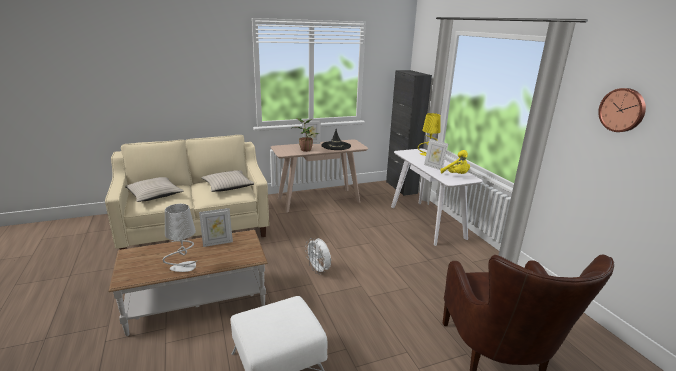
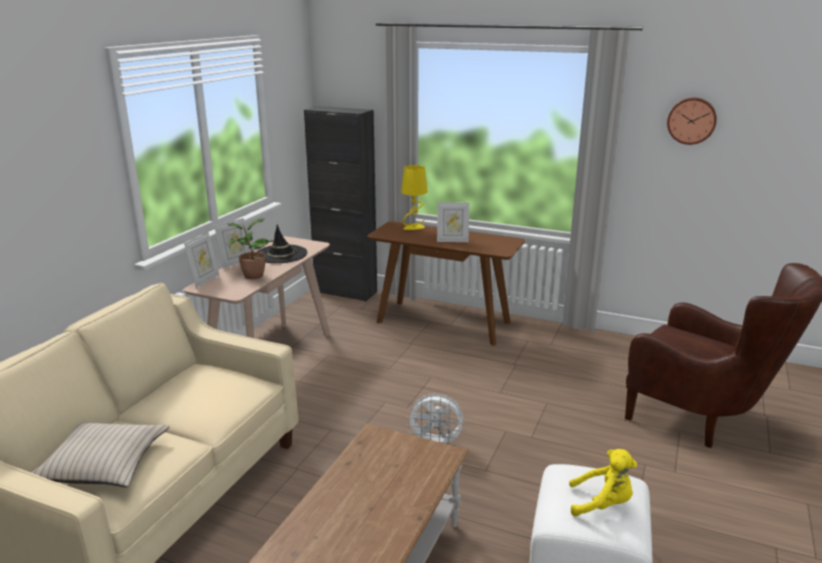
camera: 45 degrees left, 0 degrees up
grey table lamp [163,204,198,272] -> none
picture frame [199,208,233,247] -> picture frame moved to [184,232,219,288]
beige pillow [201,170,254,192] -> none
white console table [391,149,483,246] -> brown console table [367,221,525,346]
yellow plush toy [441,150,470,174] -> yellow plush toy moved to [569,449,637,517]

